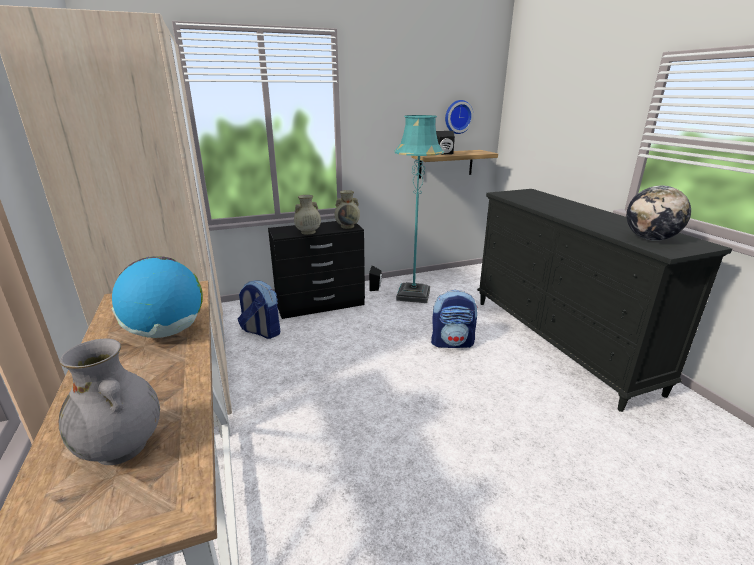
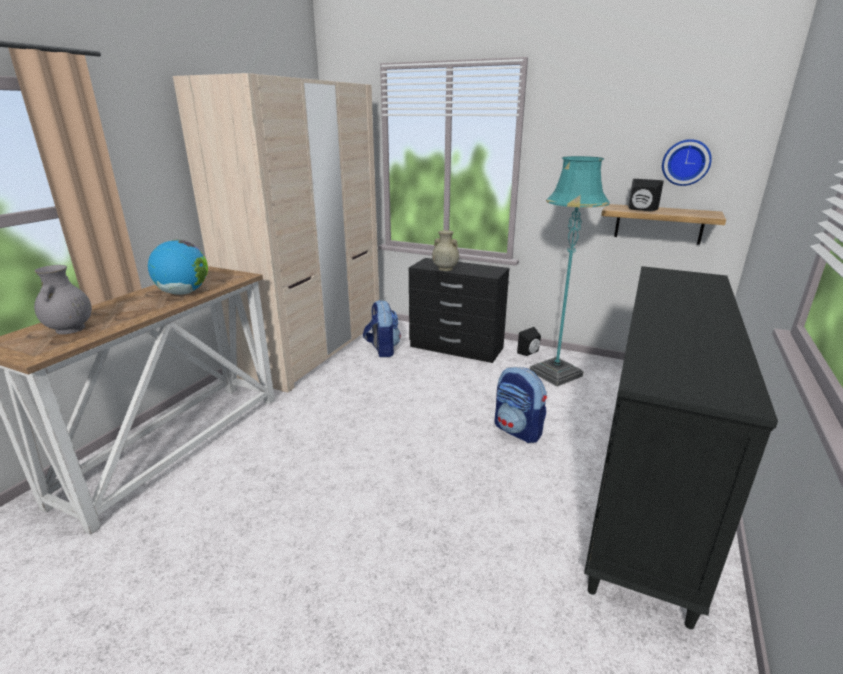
camera: 45 degrees right, 0 degrees up
beige vase [334,190,360,229] -> none
globe [626,186,691,241] -> none

